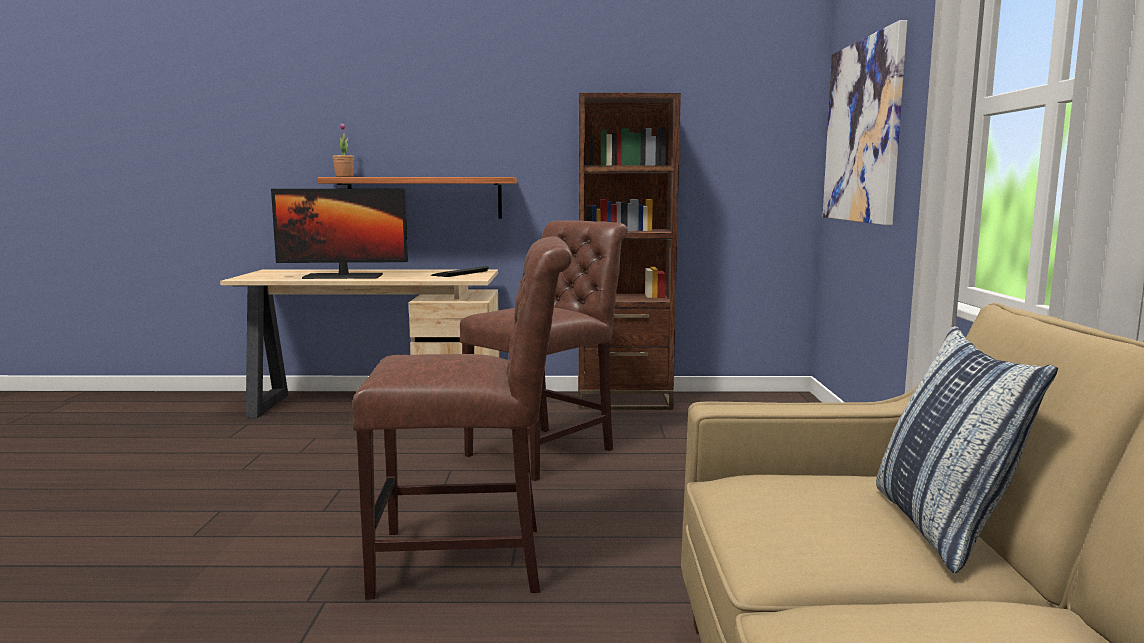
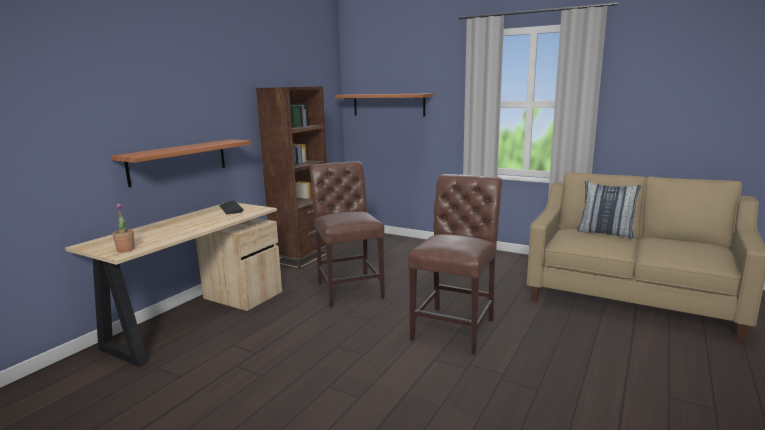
camera: 60 degrees left, 5 degrees up
monitor [271,189,408,279] -> none
potted plant [333,123,354,177] -> potted plant moved to [112,204,135,252]
picture [823,20,907,225] -> shelf [335,94,433,116]

